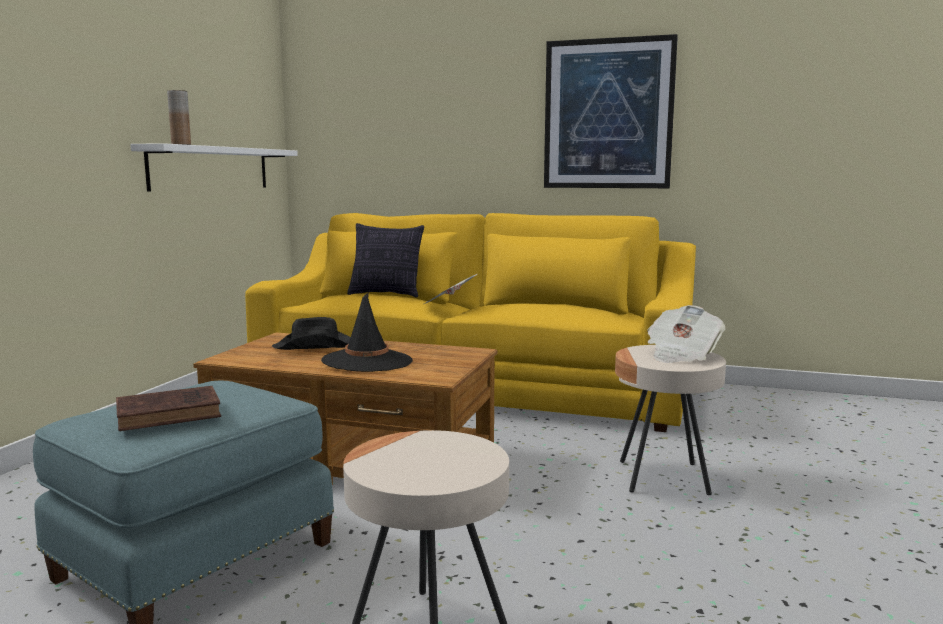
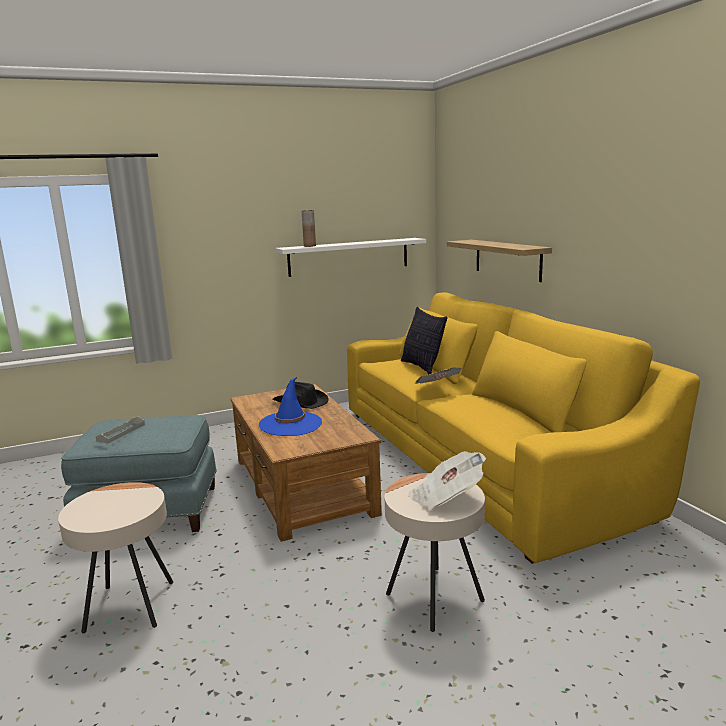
camera: 50 degrees right, 5 degrees up
brown book [116,386,221,431] -> grey tray [96,417,145,443]
black hat [321,292,413,372] -> blue hat [259,377,322,436]
picture [544,34,678,188] -> none
none -> shelf [447,240,552,282]

